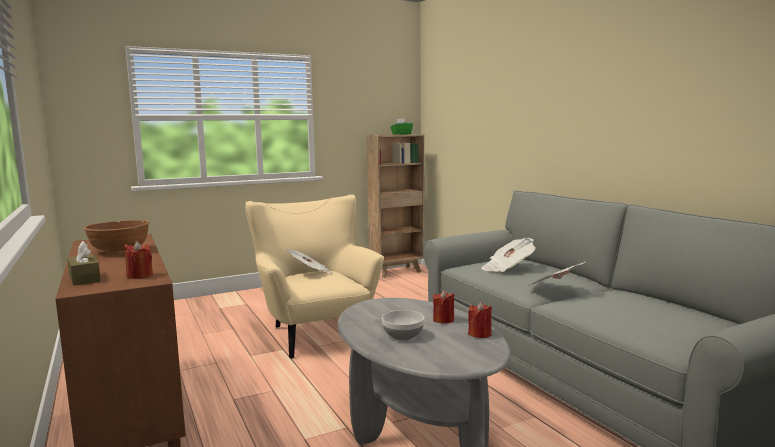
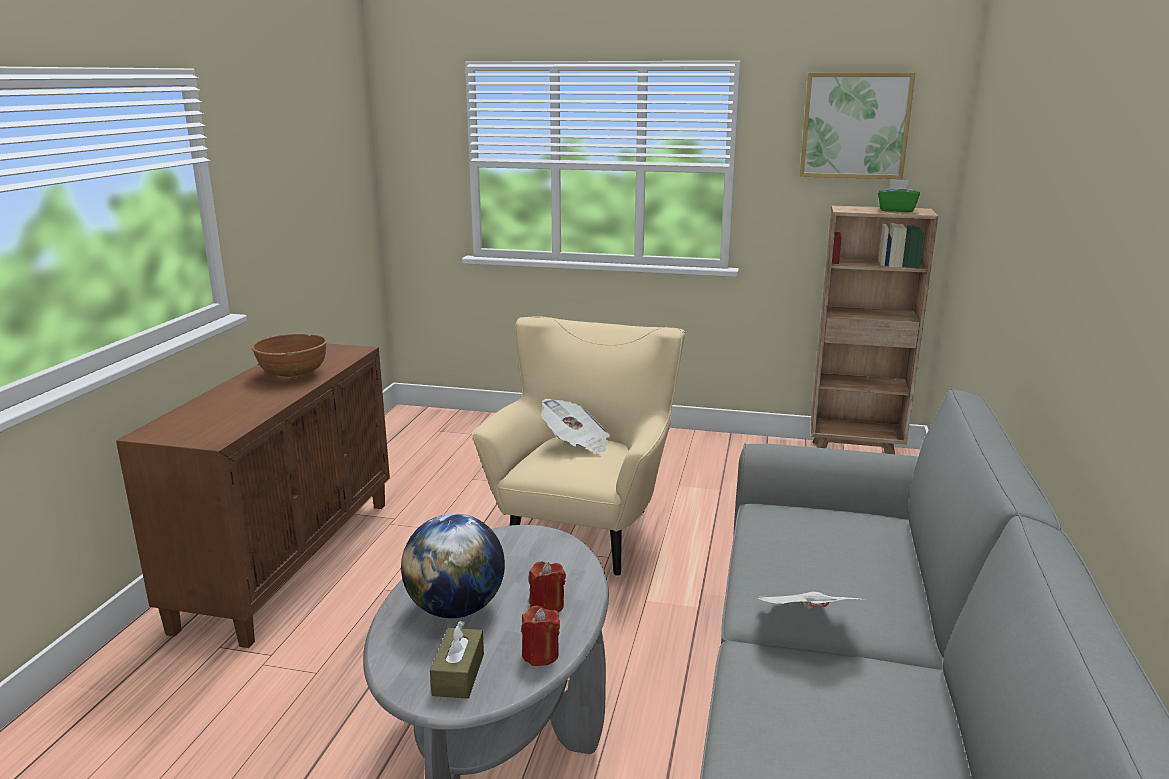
camera: 40 degrees right, 10 degrees up
brown tissue box [67,241,101,285] -> brown tissue box moved to [430,621,484,699]
red candle [125,241,153,279] -> none
bowl [382,310,425,340] -> globe [401,513,505,618]
newspaper [481,238,535,272] -> none
none -> picture [800,73,915,179]

